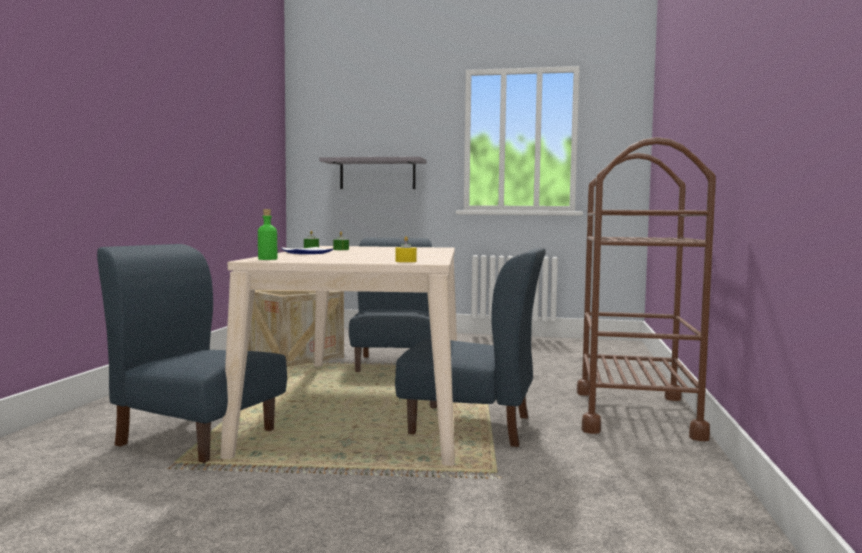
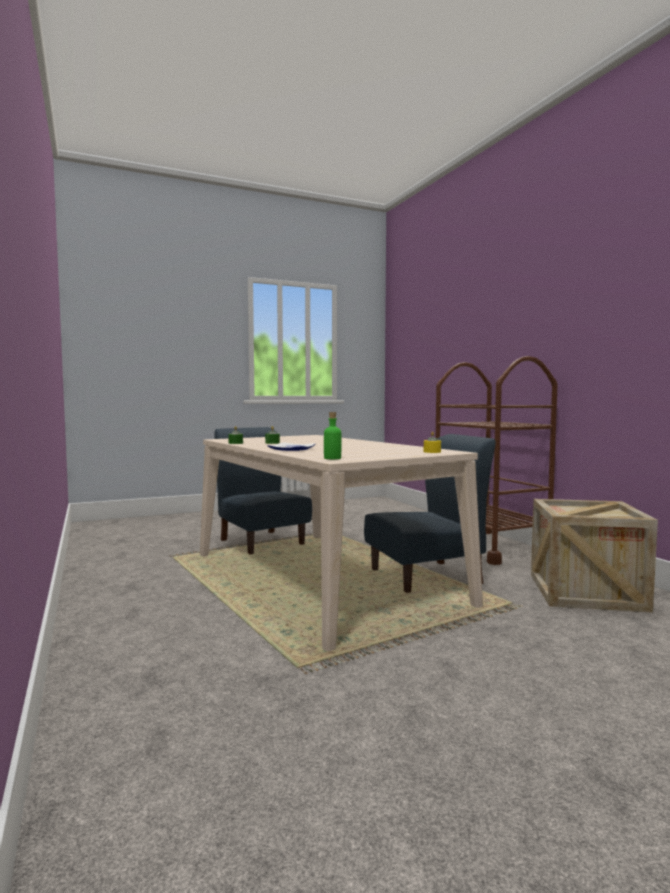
camera: 35 degrees left, 0 degrees up
blue chair [97,244,287,465] -> none
crate [248,290,344,367] -> crate moved to [531,499,658,613]
grey shelf [319,156,426,189] -> none

